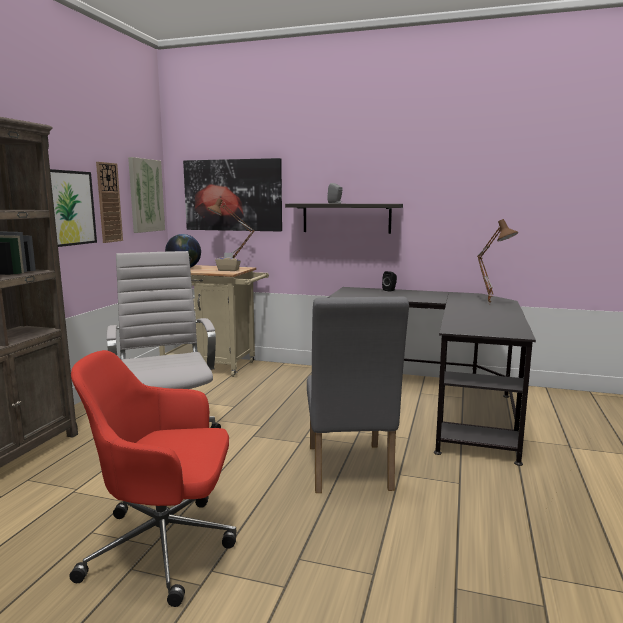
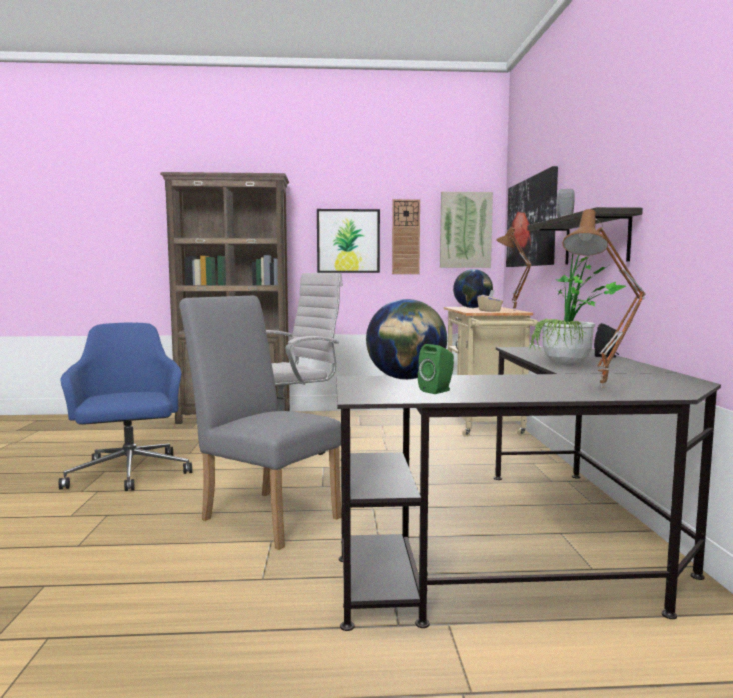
camera: 70 degrees right, 5 degrees down
red office chair [69,350,237,607] -> blue office chair [59,323,192,491]
grey chair [307,297,409,493] -> grey chair turned 60 degrees clockwise [179,296,342,550]
none -> globe [366,299,447,380]
none -> green speaker [418,344,454,394]
none -> potted plant [529,253,626,363]

